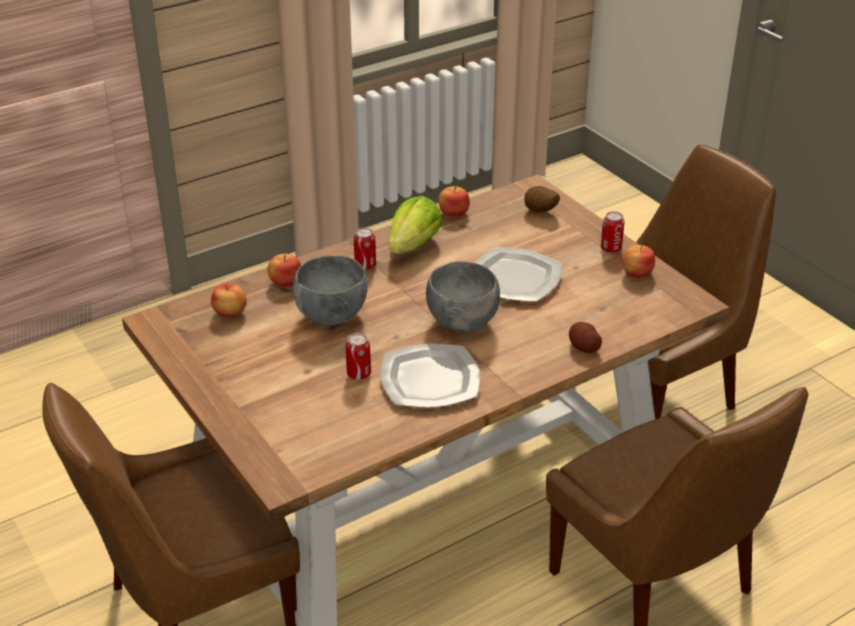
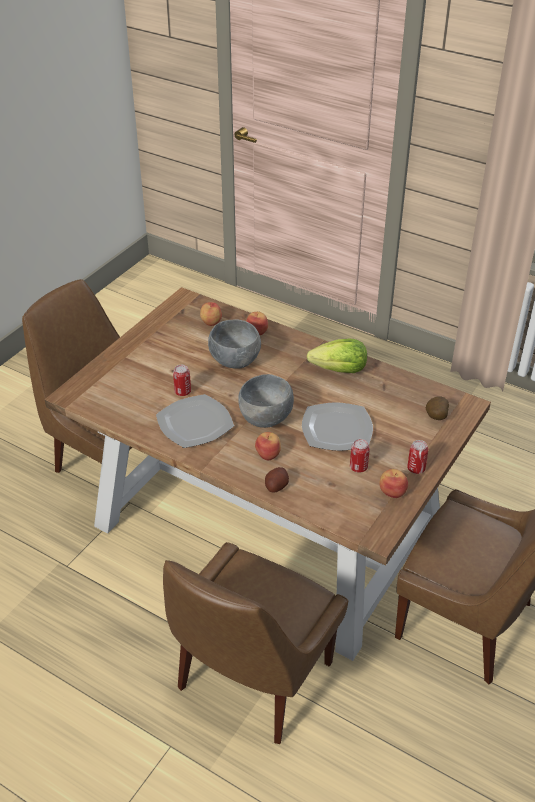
camera: 65 degrees right, 5 degrees up
can [354,228,376,270] -> can moved to [350,439,370,473]
apple [438,186,470,217] -> apple moved to [255,432,281,460]

